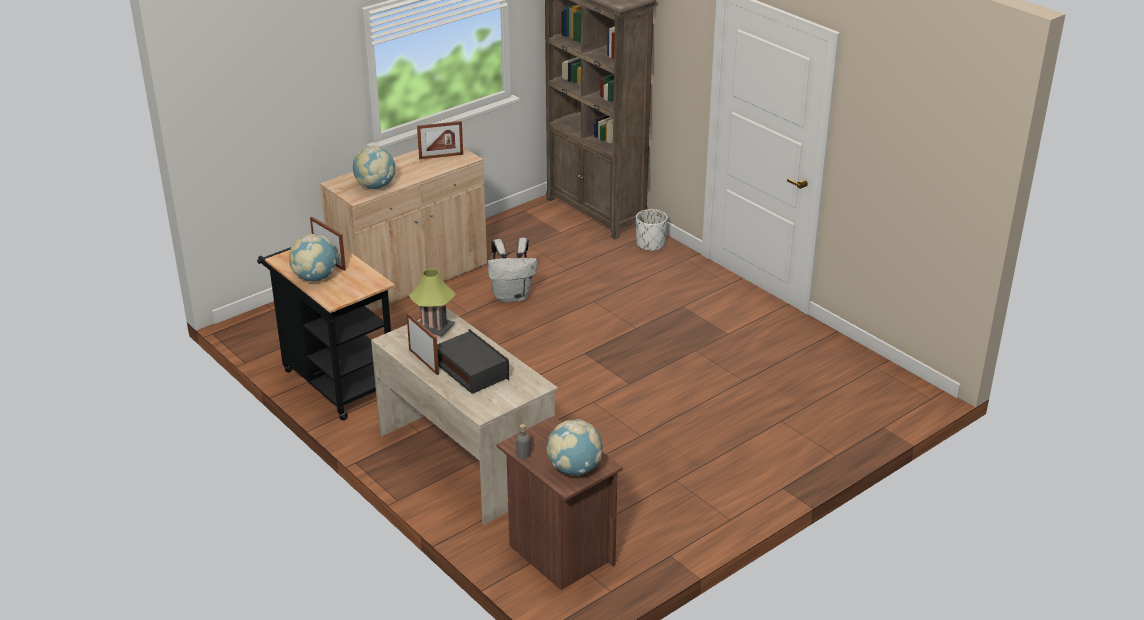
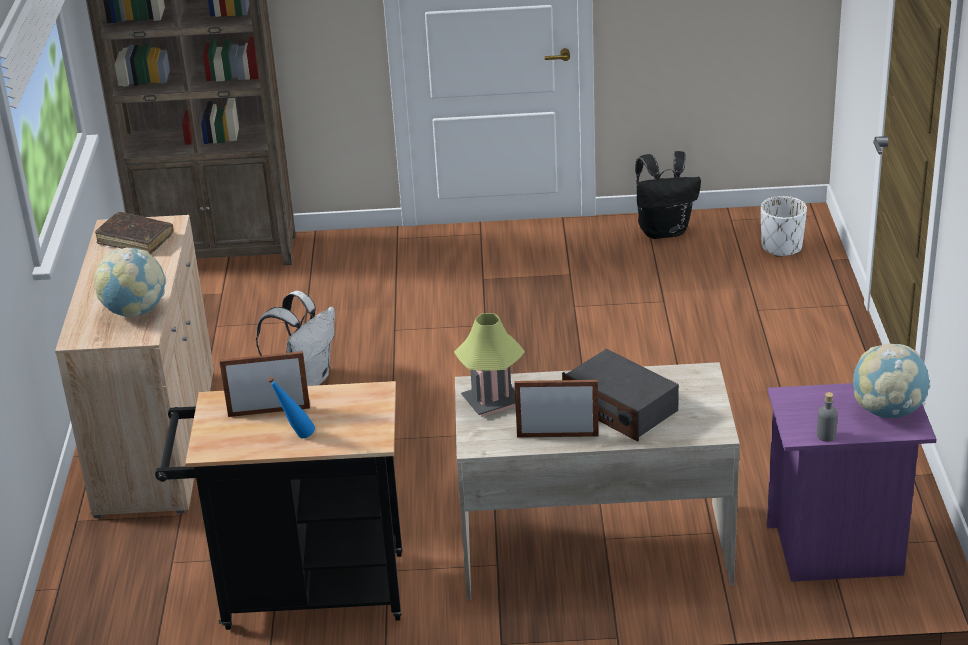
camera: 50 degrees left, 0 degrees up
globe [289,234,337,281] -> blue bottle [268,377,315,438]
picture frame [417,121,463,159] -> brown book [95,212,174,254]
radio [437,329,509,394] -> radio turned 135 degrees counterclockwise [562,349,679,442]
brown nightstand [496,416,623,590] -> purple nightstand [767,383,936,582]
white planter [636,209,668,251] -> white planter moved to [761,196,807,257]
none -> black backpack [635,151,701,239]

